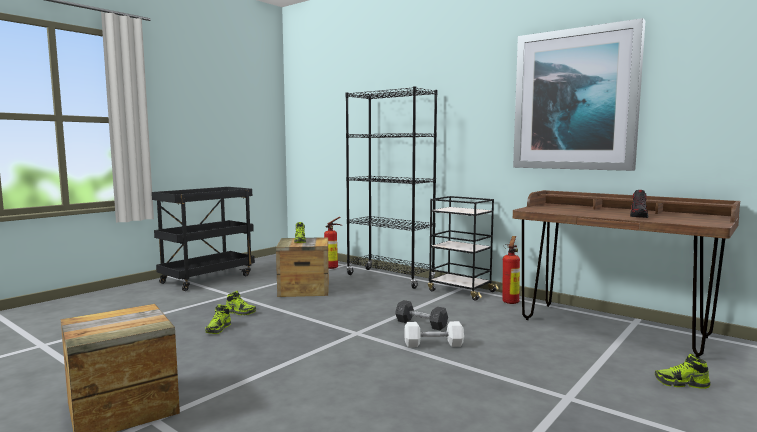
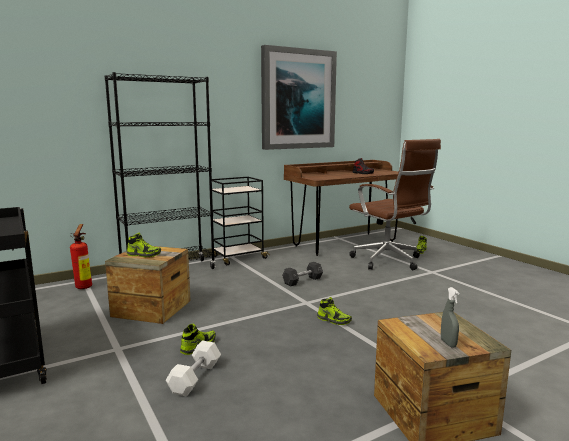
camera: 70 degrees left, 5 degrees up
shoe [205,304,231,334] -> shoe moved to [317,297,352,325]
white dumbbell [404,321,464,347] -> white dumbbell moved to [166,340,221,396]
fire extinguisher [502,236,520,304] -> none
none -> brown office chair [349,139,441,270]
none -> grey spray bottle [441,287,459,348]

